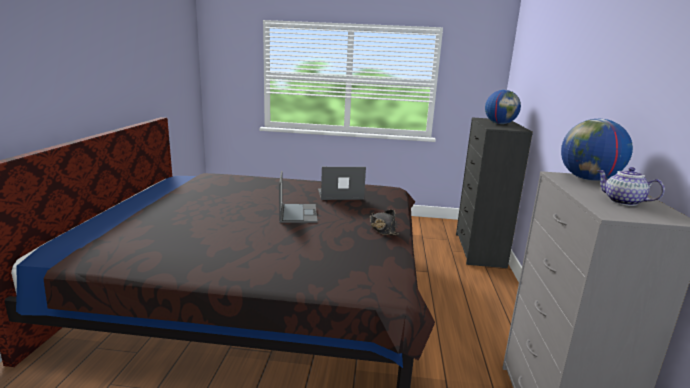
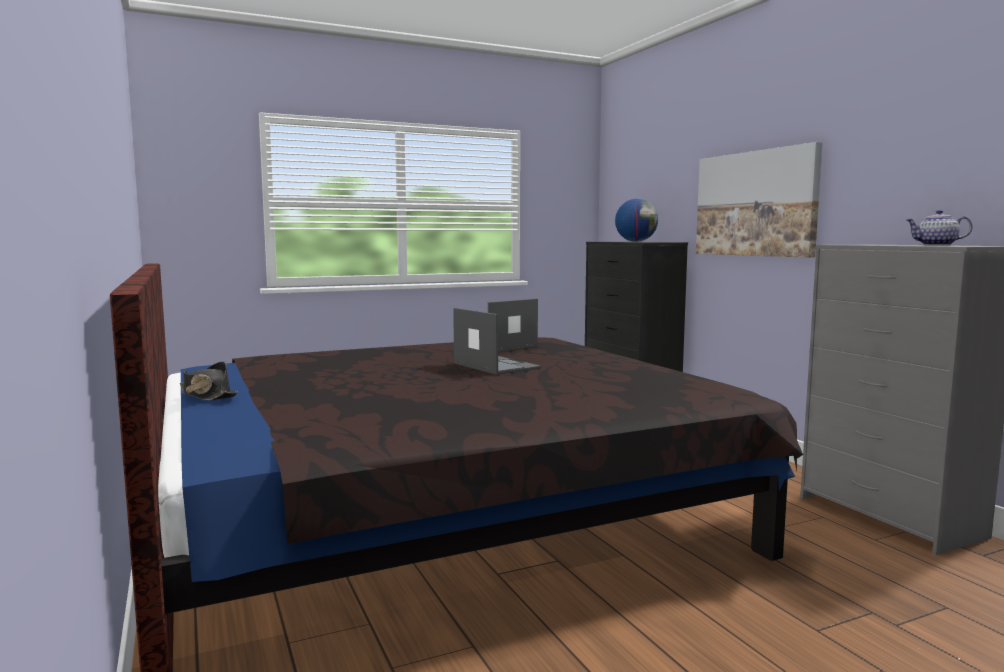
camera: 30 degrees left, 10 degrees down
black hat [370,210,398,235] -> black hat moved to [180,361,238,401]
globe [561,119,633,181] -> none
none -> picture [696,142,823,258]

